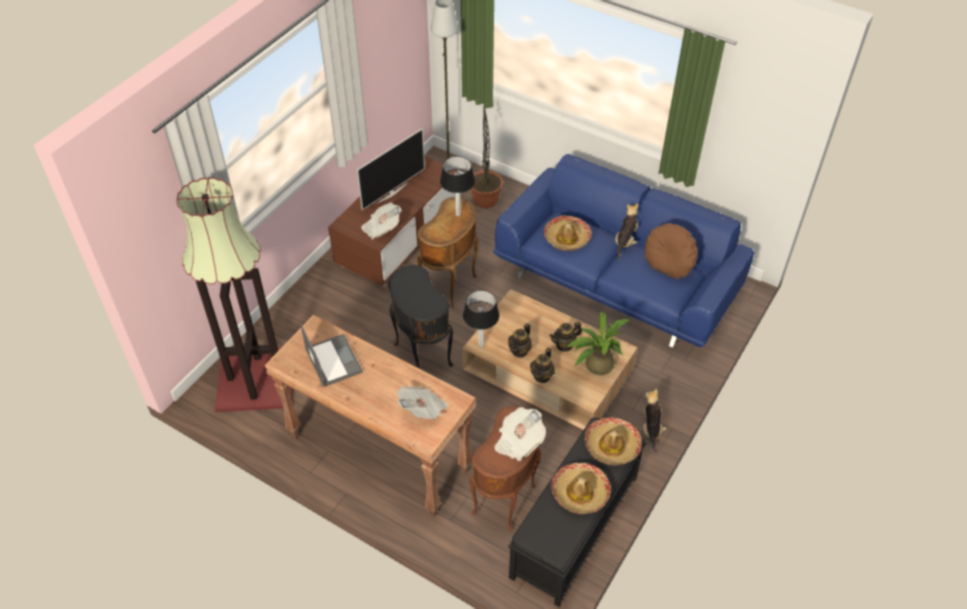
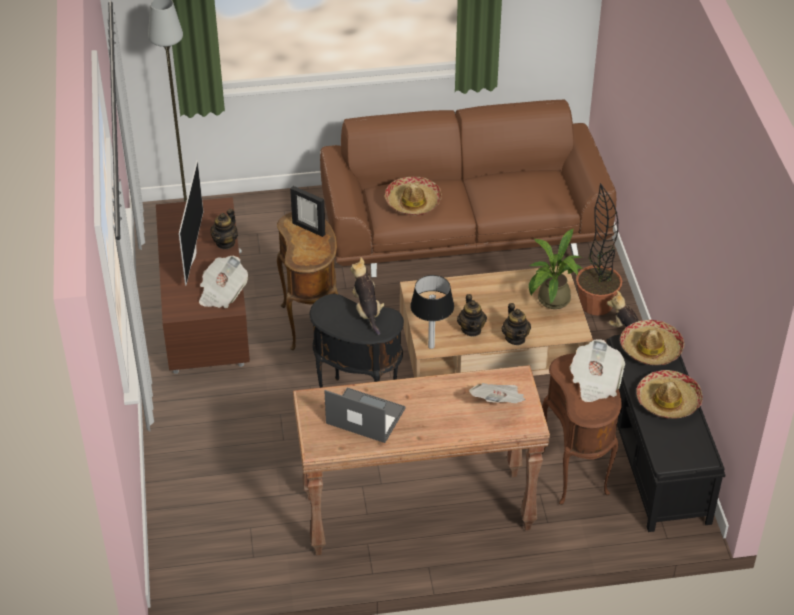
camera: 40 degrees left, 5 degrees down
floor lamp [176,177,293,412] -> none
table lamp [440,156,475,216] -> picture frame [290,186,325,237]
potted plant [471,106,503,208] -> potted plant moved to [576,183,622,316]
blue sofa [493,154,754,348] -> brown sofa [320,100,616,277]
teapot [550,322,582,352] -> teapot moved to [210,209,238,249]
plush toy [615,203,638,260] -> plush toy moved to [350,257,385,335]
brown pillow [645,223,698,279] -> none

